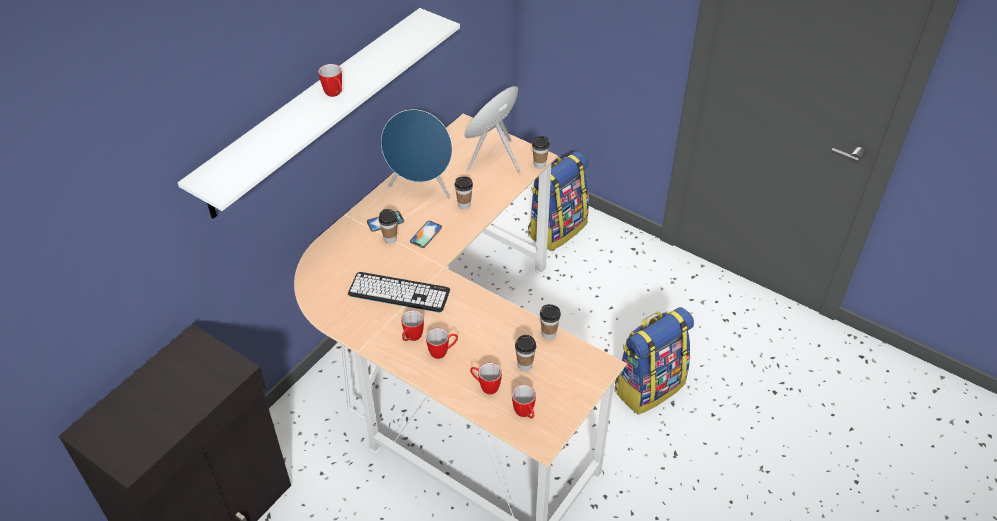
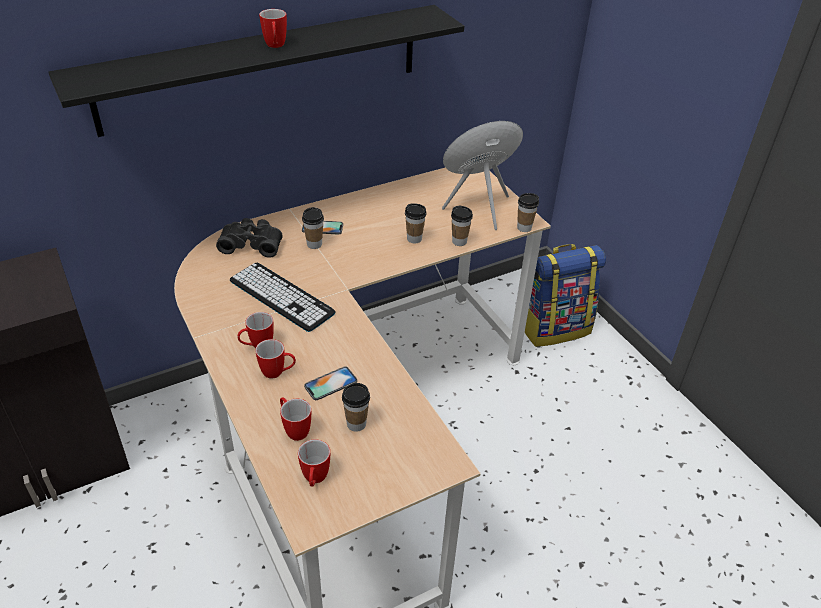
camera: 25 degrees right, 5 degrees down
white shelf [178,8,460,219] -> black shelf [48,5,464,137]
blue speaker [381,109,452,199] -> none
phone [410,221,442,248] -> phone moved to [304,366,357,400]
cup [540,304,561,340] -> cup moved to [451,206,473,246]
backpack [615,307,694,415] -> none
none -> black binoculars [216,218,283,258]

